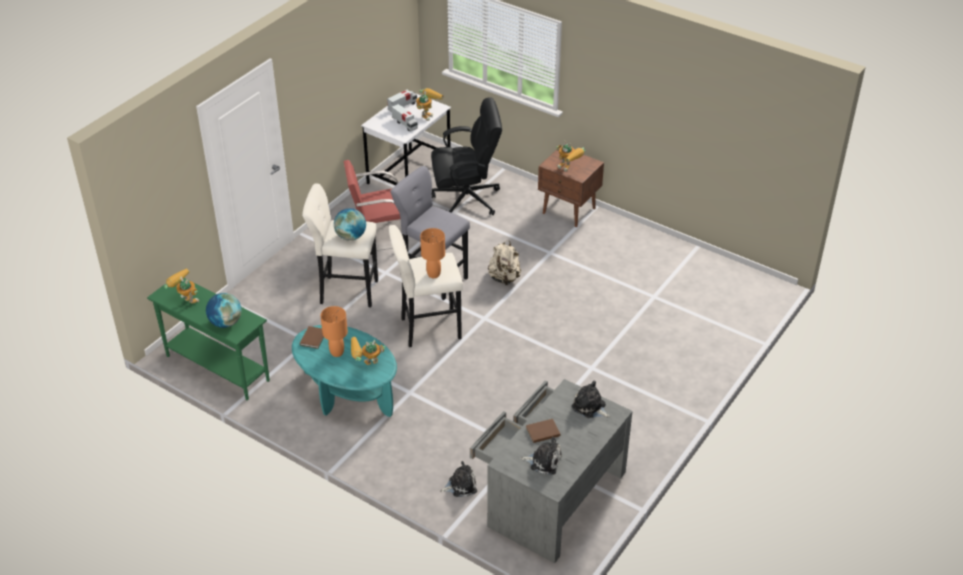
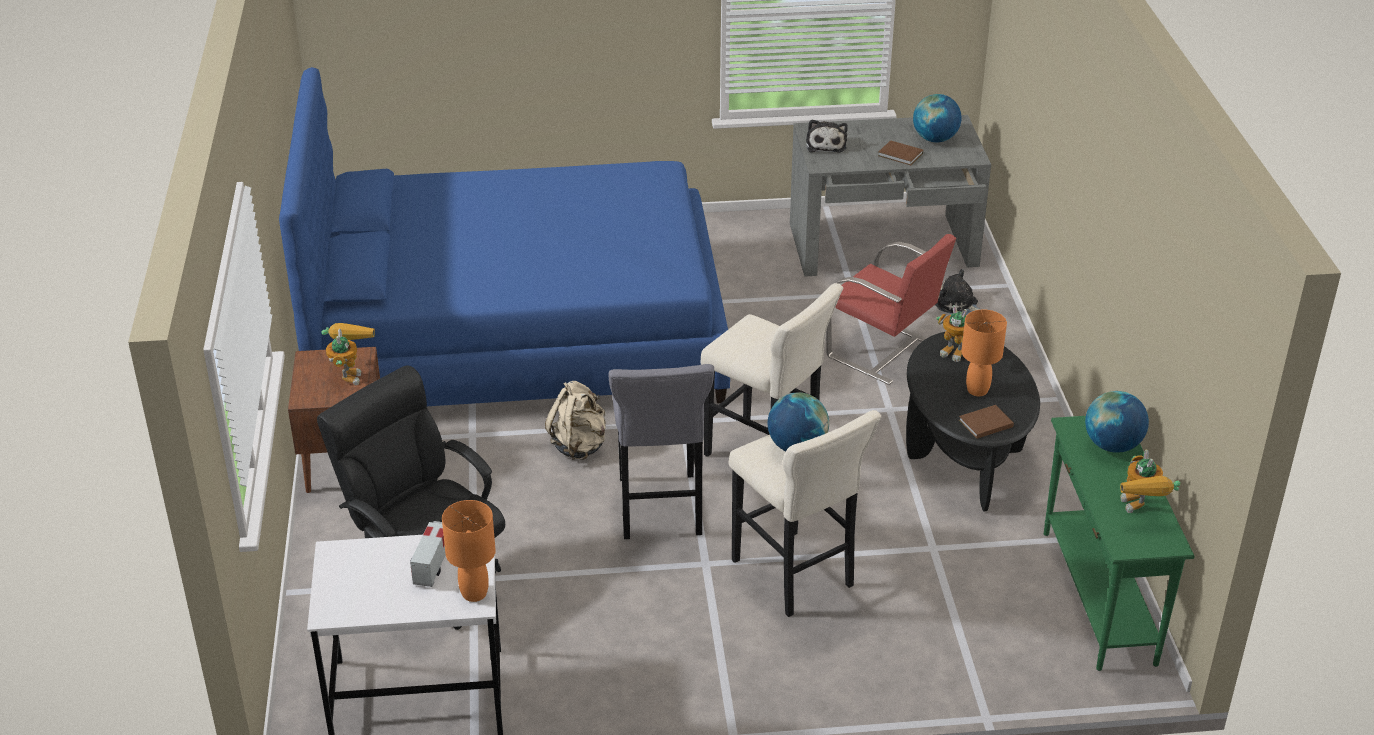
camera: 130 degrees left, 5 degrees down
turquoise coffee table [292,325,397,417] -> black coffee table [906,332,1040,511]
red chair [344,160,401,251] -> red chair moved to [826,234,956,385]
toy truck [387,90,417,112] -> none
toy robot [416,88,444,121] -> none
orange table lamp [420,228,445,278] -> orange table lamp moved to [442,500,496,602]
plush toy [520,437,562,475] -> globe [913,94,961,143]
none -> blue bed [279,67,730,406]

